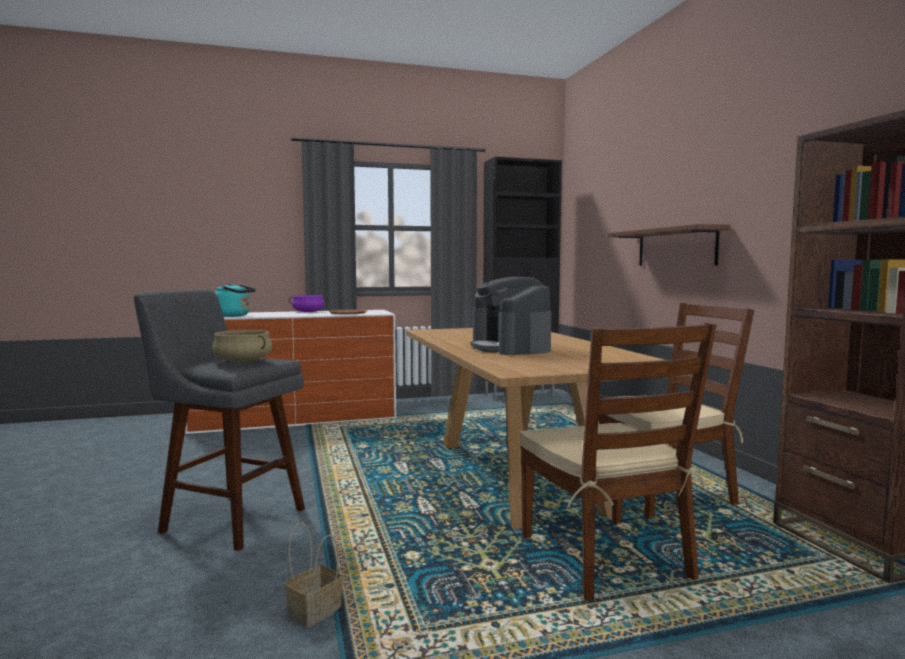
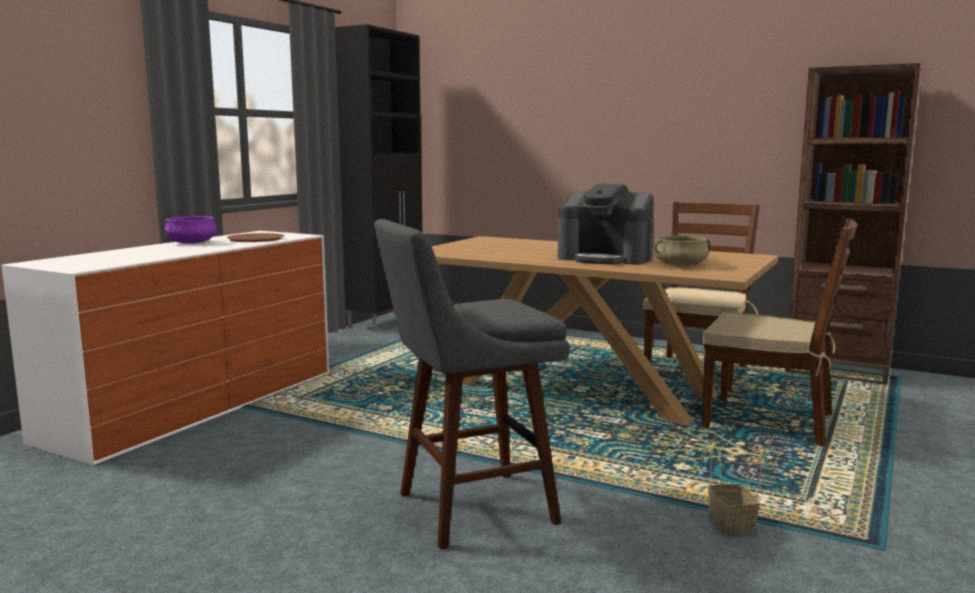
camera: 45 degrees left, 5 degrees up
beige cooking pot [212,330,272,362] -> beige cooking pot moved to [654,236,710,266]
turquoise kettle [215,283,256,317] -> none
brown shelf [607,224,730,266] -> none

